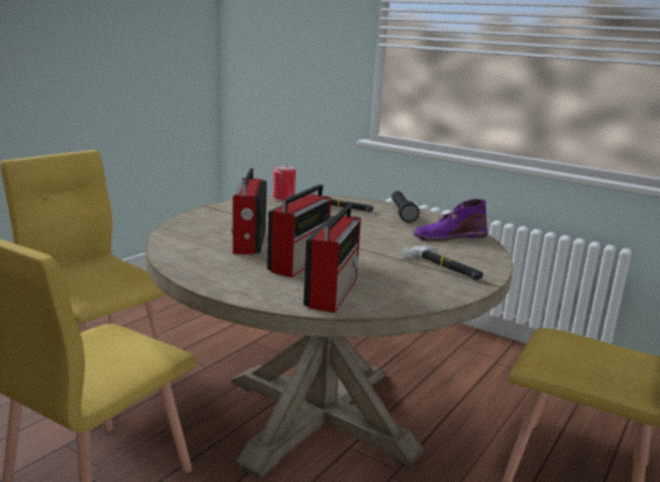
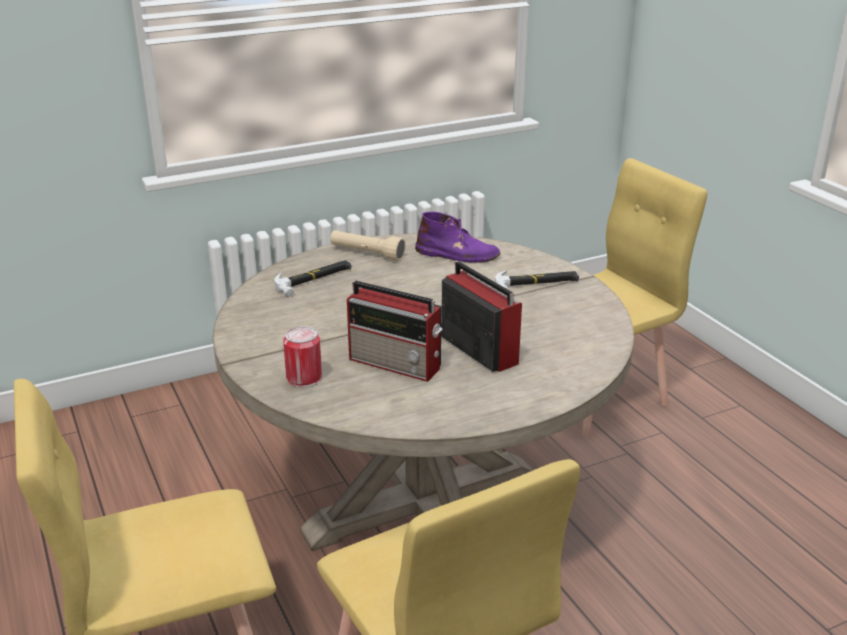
camera: 60 degrees left, 10 degrees up
can [273,165,296,201] -> can moved to [283,326,322,387]
radio [303,204,361,313] -> none
black flashlight [391,191,419,223] -> beige flashlight [330,230,405,261]
purple boot [413,199,488,241] -> purple boot turned 90 degrees counterclockwise [415,212,500,263]

